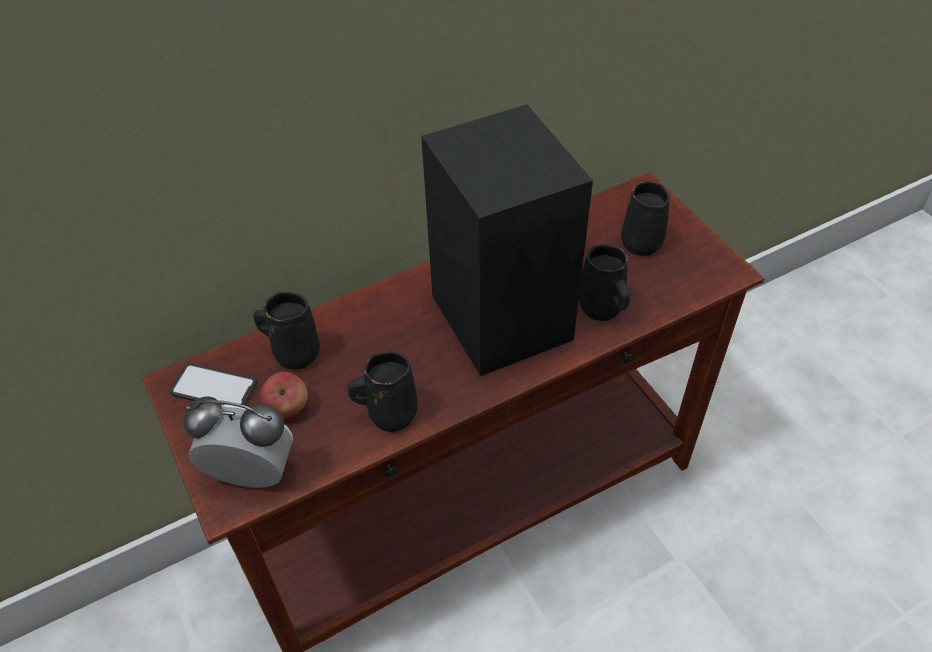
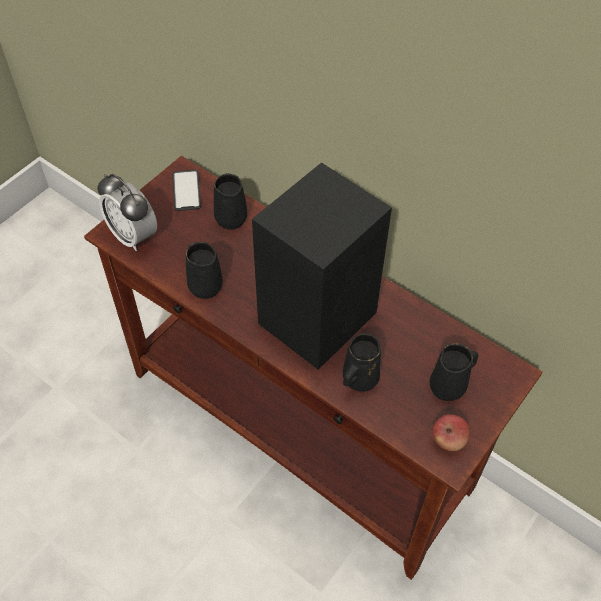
camera: 65 degrees right, 5 degrees up
alarm clock [183,396,293,488] -> alarm clock turned 150 degrees clockwise [97,174,157,251]
apple [260,372,308,418] -> apple moved to [432,414,470,451]

